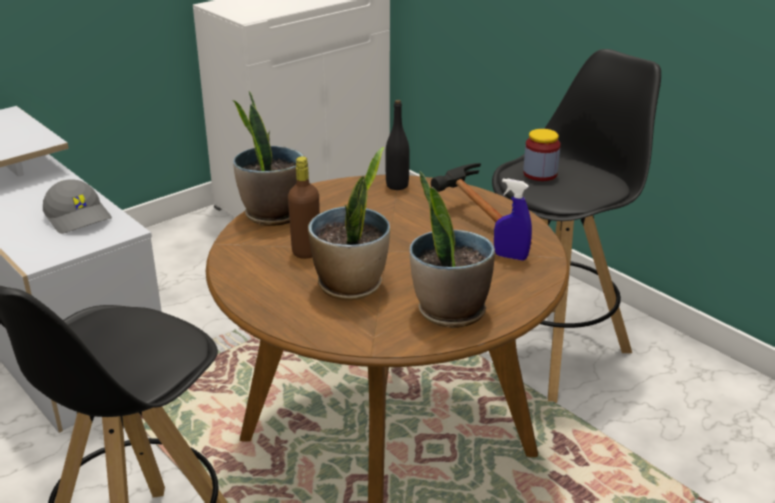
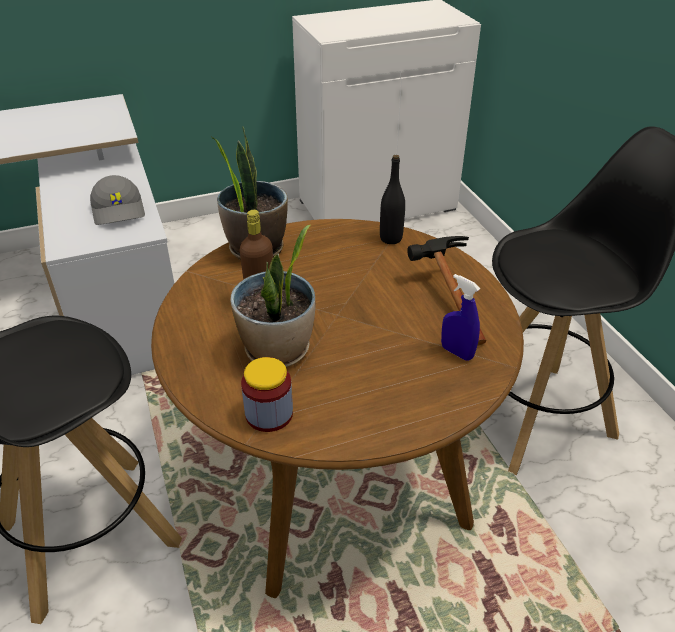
camera: 20 degrees right, 10 degrees up
potted plant [410,171,495,328] -> none
jar [523,129,561,181] -> jar moved to [241,357,293,432]

